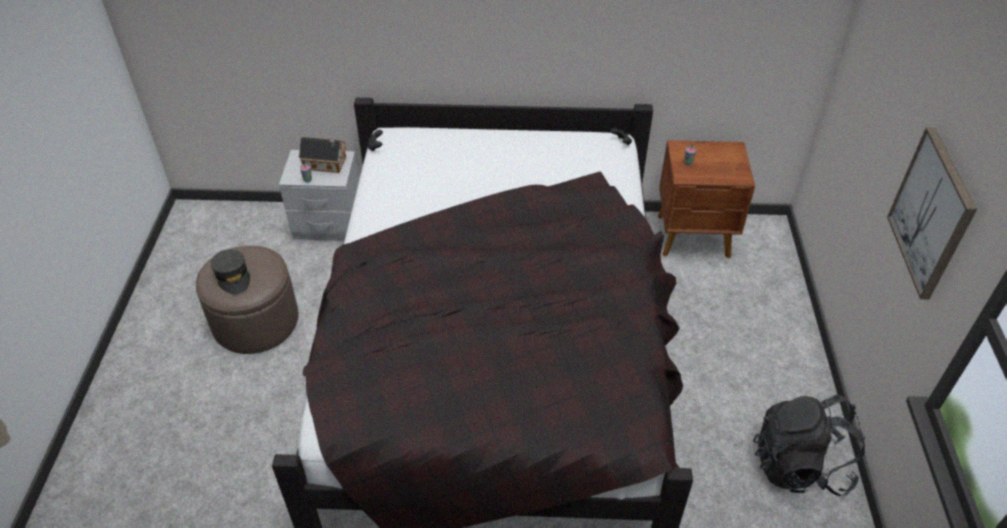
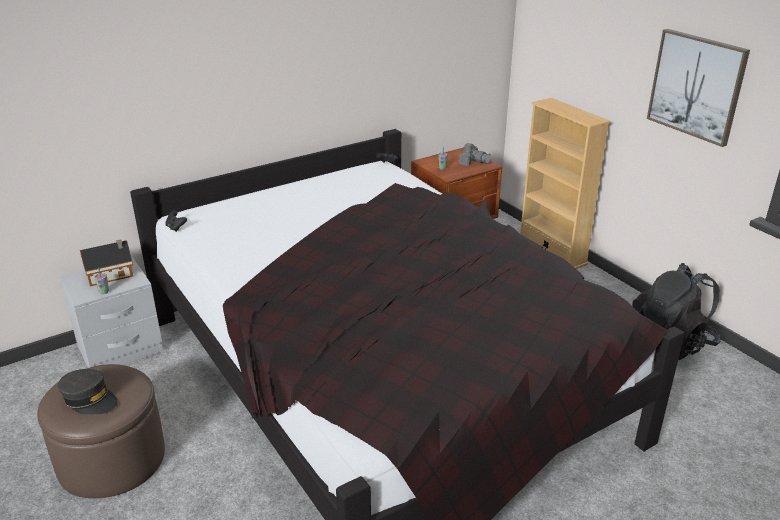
camera: 35 degrees left, 15 degrees down
none -> camera [459,143,491,166]
none -> beige bookcase [520,98,610,269]

